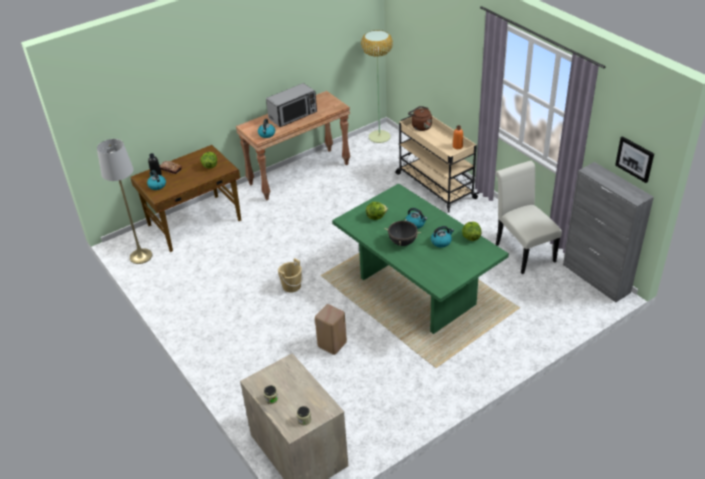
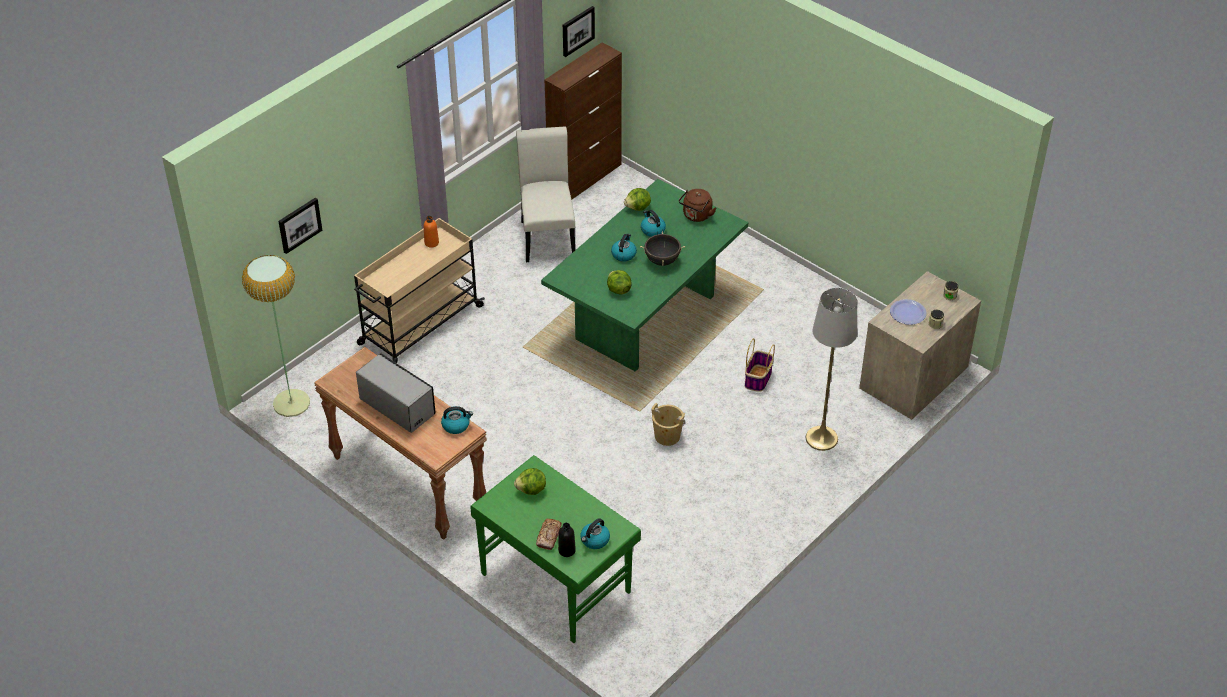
camera: 105 degrees left, 5 degrees up
grey floor lamp [97,139,152,264] -> grey floor lamp moved to [806,288,857,451]
brown desk [131,145,241,252] -> green desk [470,455,641,643]
beige stool [315,304,347,355] -> basket [745,338,775,392]
brown kettle [408,106,432,131] -> brown kettle moved to [679,189,716,222]
white chair [495,161,562,274] -> white chair turned 120 degrees clockwise [516,127,575,262]
grey cabinet [563,162,654,302] -> brown cabinet [545,42,622,199]
none -> picture [278,197,322,254]
none -> plate [890,299,927,325]

